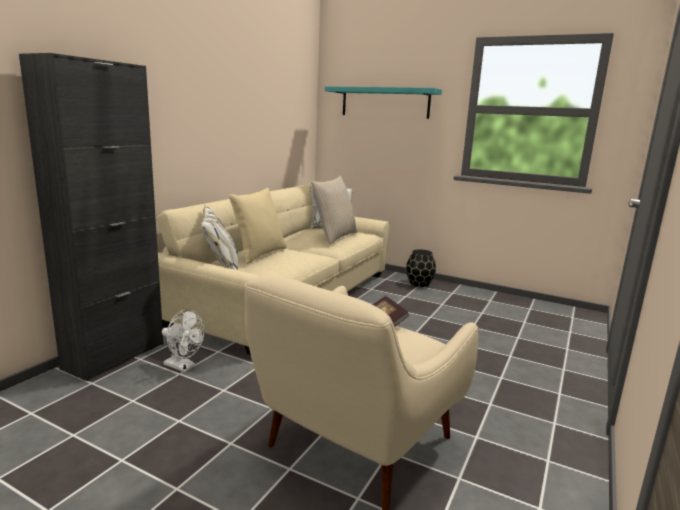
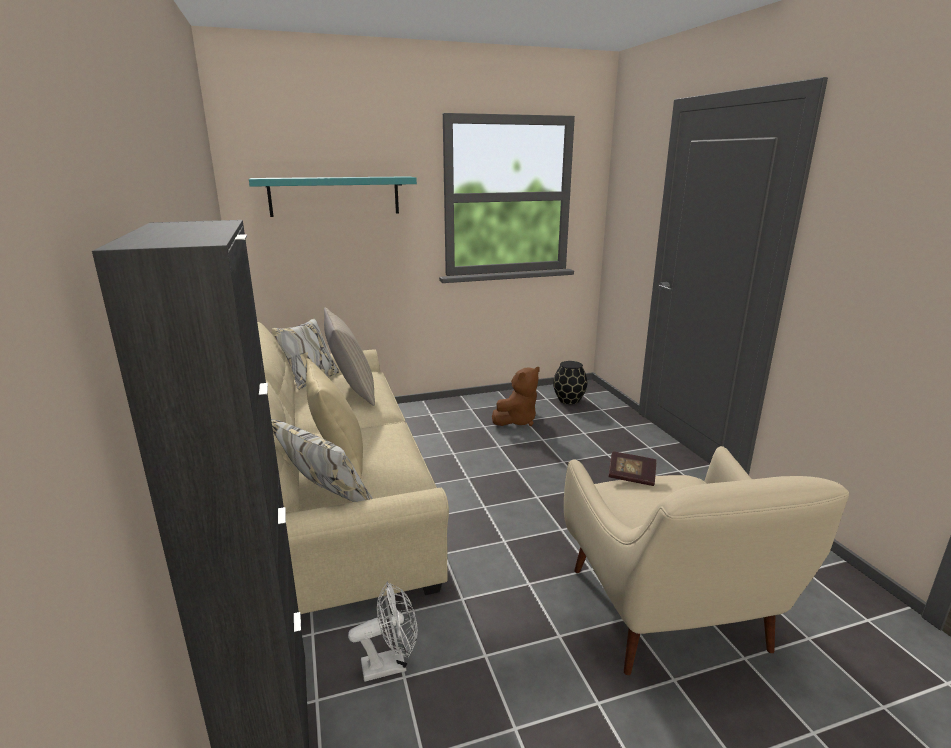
camera: 45 degrees left, 5 degrees up
black vase [406,249,436,287] -> black vase moved to [553,361,587,404]
none -> brown plush toy [492,367,540,426]

